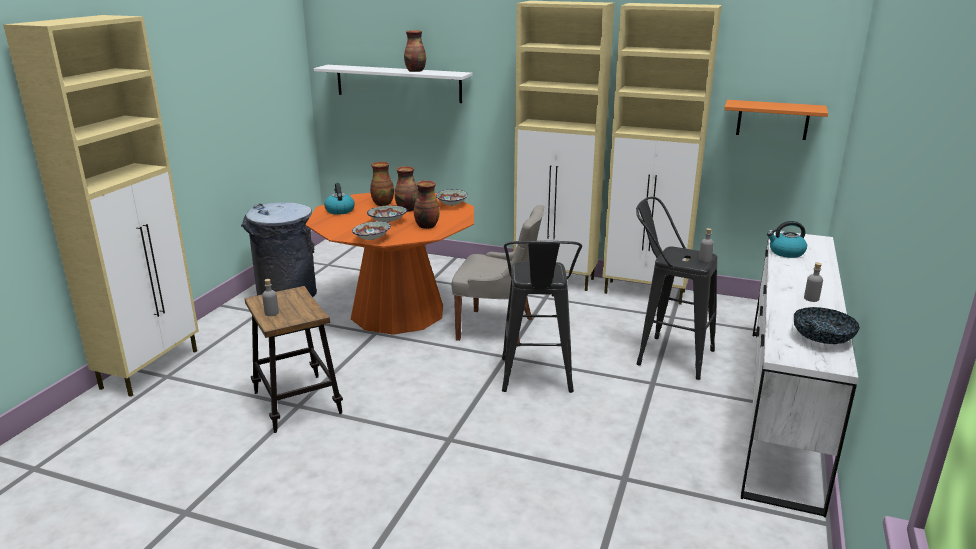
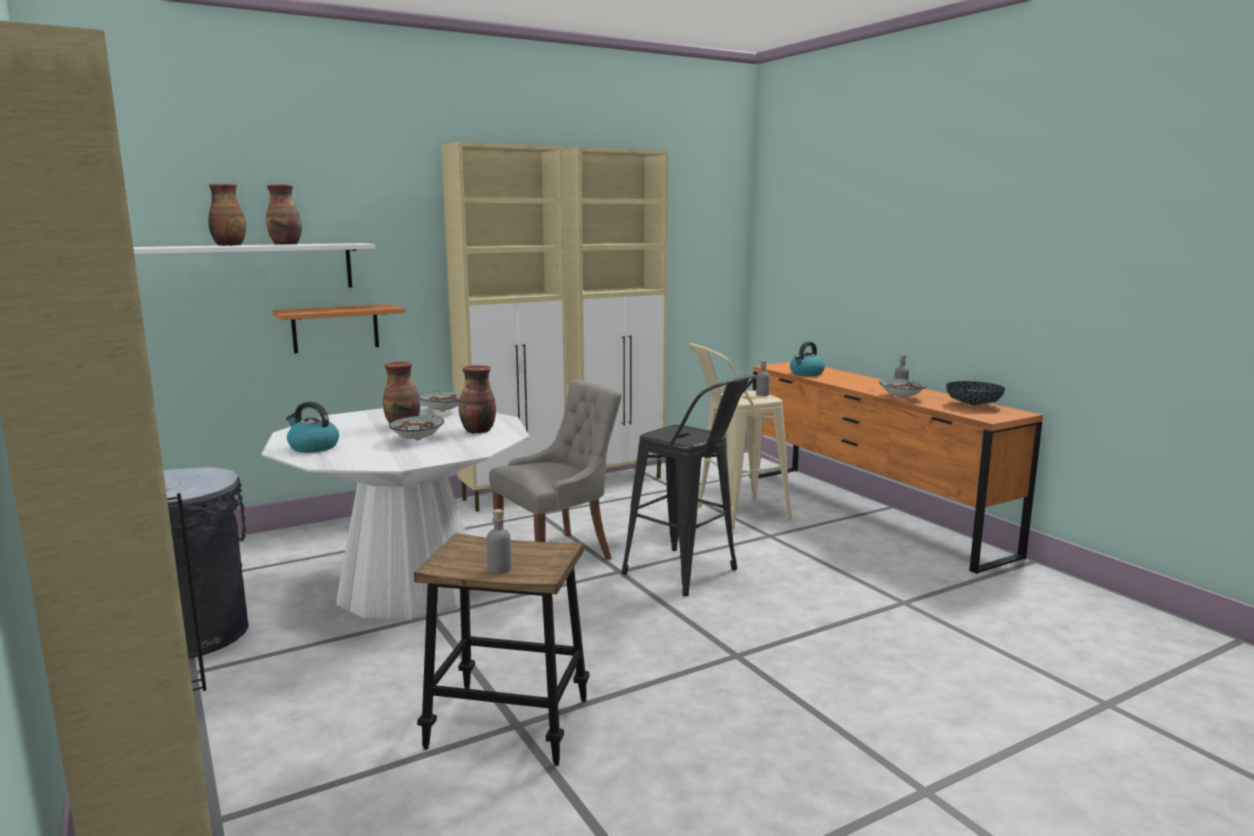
camera: 50 degrees left, 10 degrees down
orange dining table [305,190,474,335] -> white dining table [261,406,530,619]
bowl [352,221,391,240] -> bowl moved to [879,379,927,398]
vase [370,162,394,206] -> vase moved to [208,184,246,246]
black stool [636,197,718,380] -> beige stool [689,343,792,529]
orange shelf [724,100,828,140] -> orange shelf moved to [272,304,405,354]
white dresser [741,230,858,517] -> orange dresser [753,362,1043,574]

